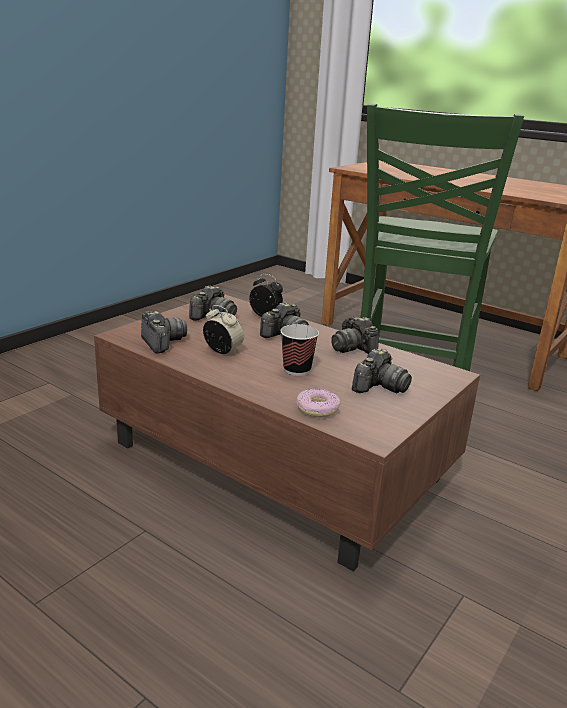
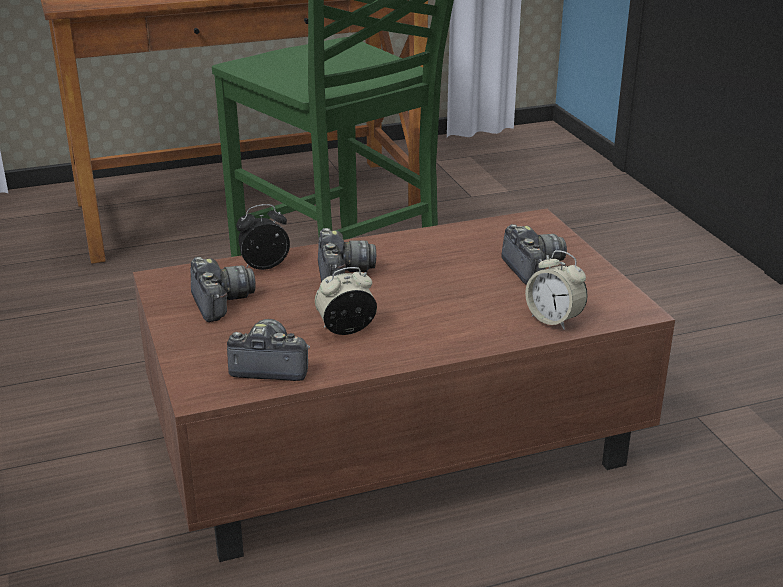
camera: 55 degrees left, 5 degrees up
cup [280,324,319,376] -> none
donut [296,389,340,417] -> alarm clock [525,250,588,330]
camera [331,317,379,354] -> none

